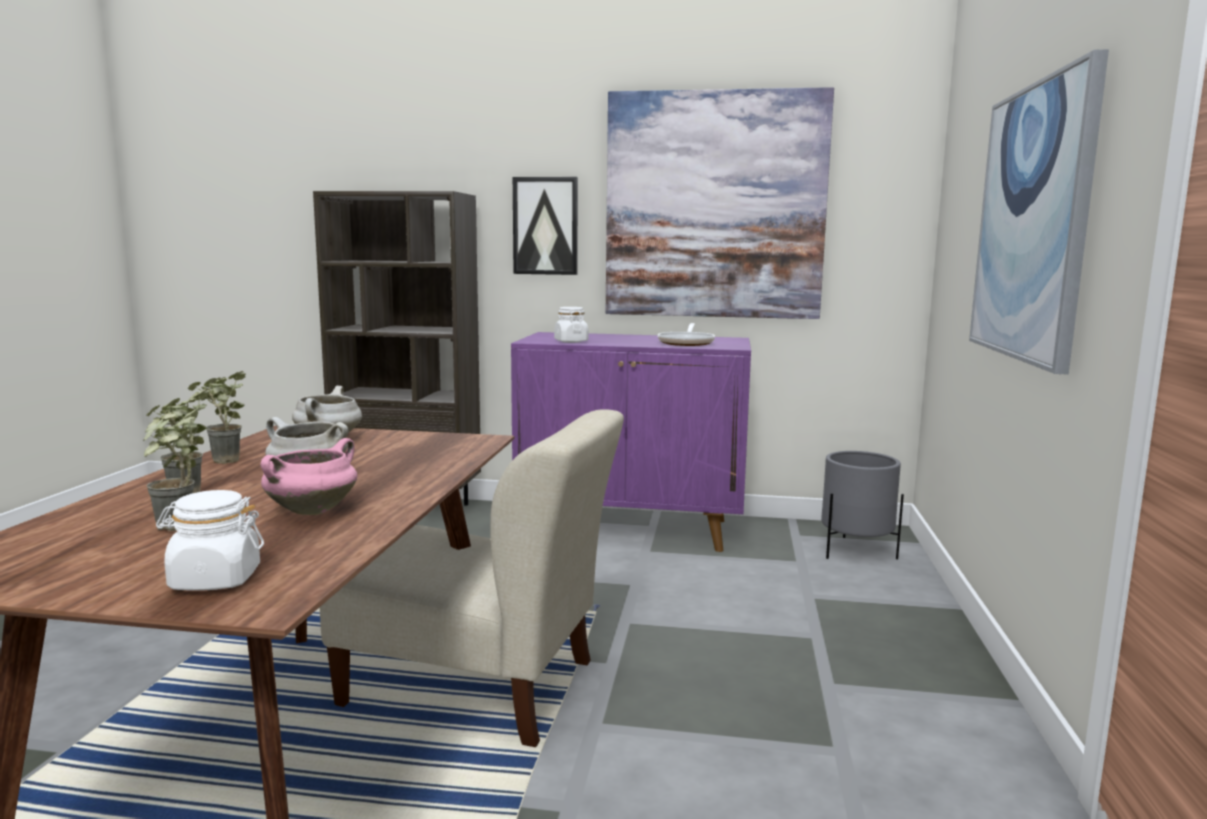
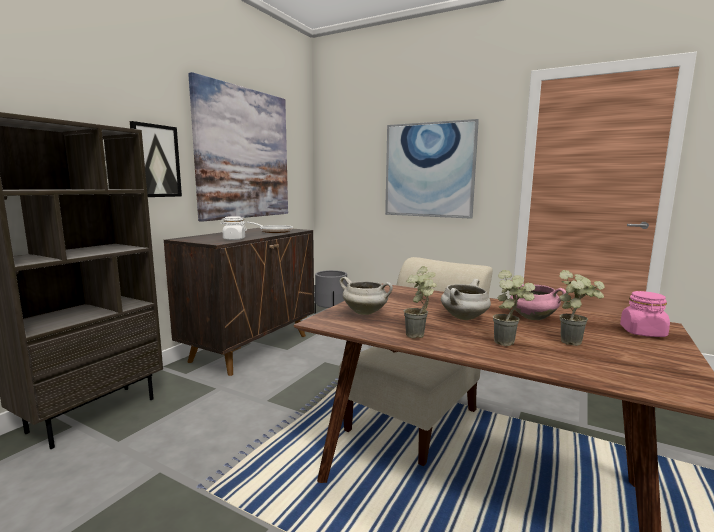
camera: 70 degrees left, 0 degrees up
white jar [156,490,264,590] -> pink jar [620,291,670,337]
purple cabinet [511,332,751,552] -> brown cabinet [164,228,314,376]

